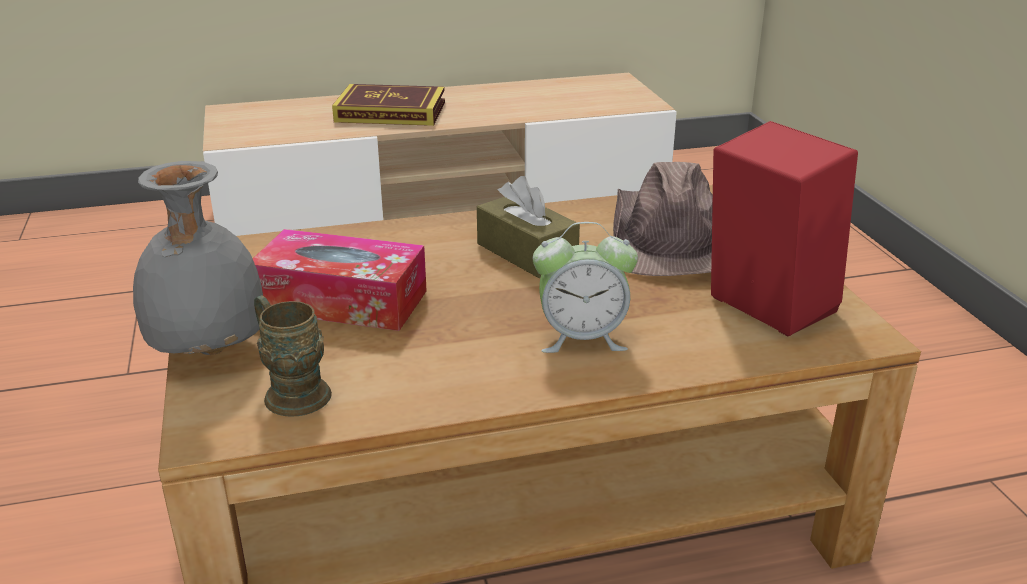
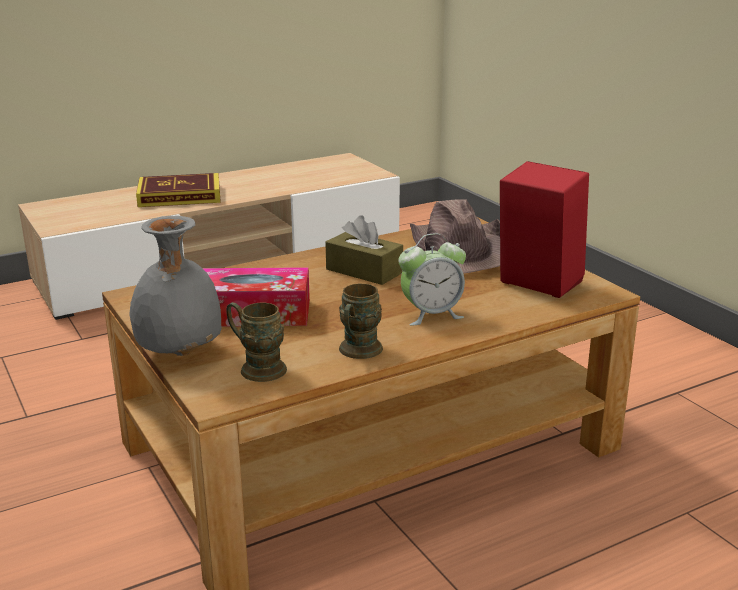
camera: 15 degrees left, 5 degrees down
none -> brown mug [339,283,383,359]

